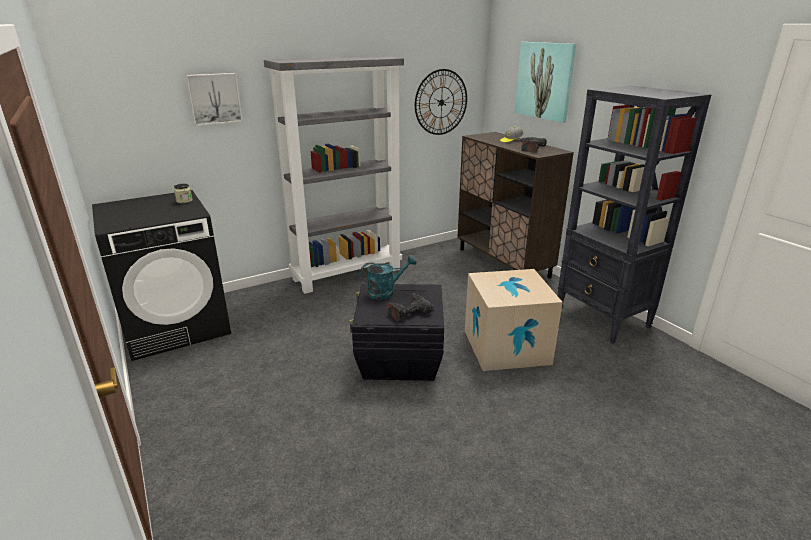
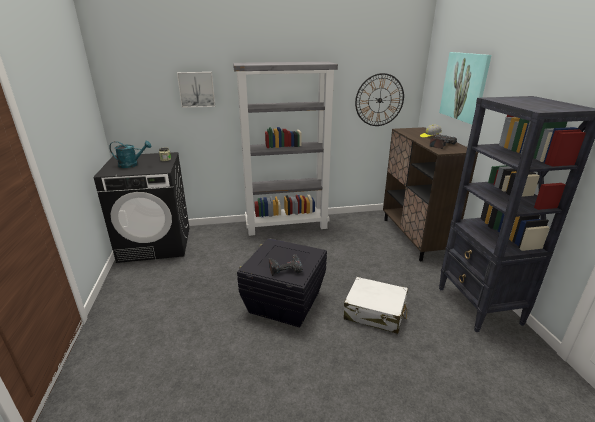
camera: 20 degrees right, 0 degrees up
turquoise watering can [360,255,416,299] -> turquoise watering can moved to [109,141,151,168]
cardboard box [465,269,563,371] -> white suitcase [344,277,408,334]

